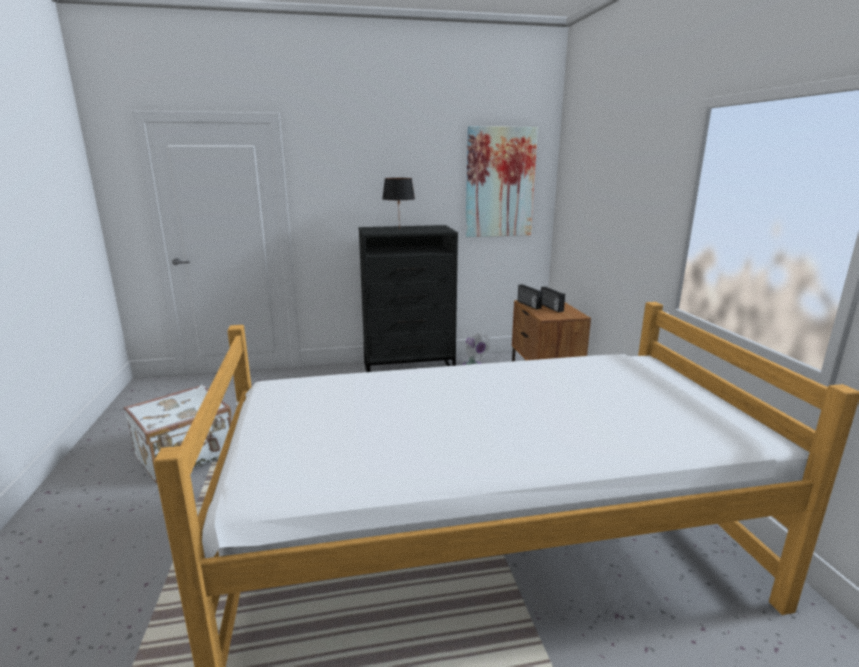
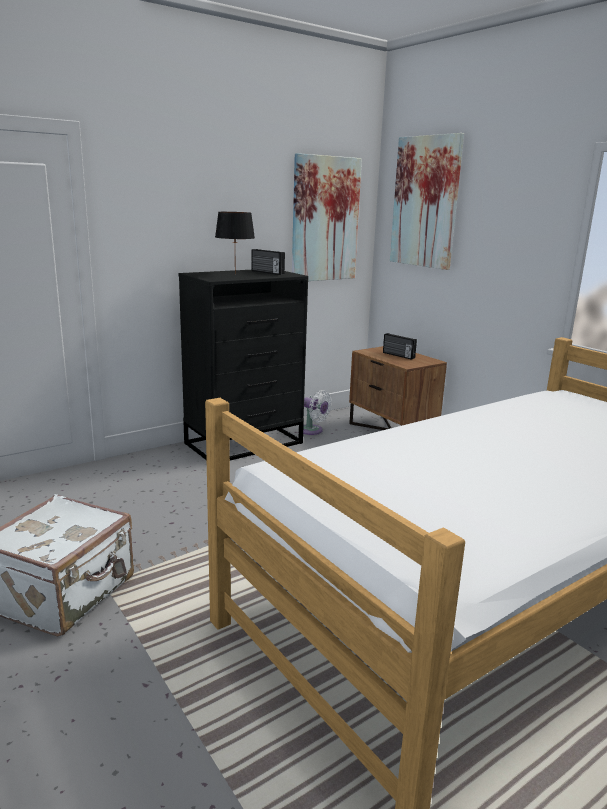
camera: 25 degrees left, 0 degrees up
radio [518,284,543,309] -> radio moved to [252,249,285,275]
none -> picture [390,133,464,270]

